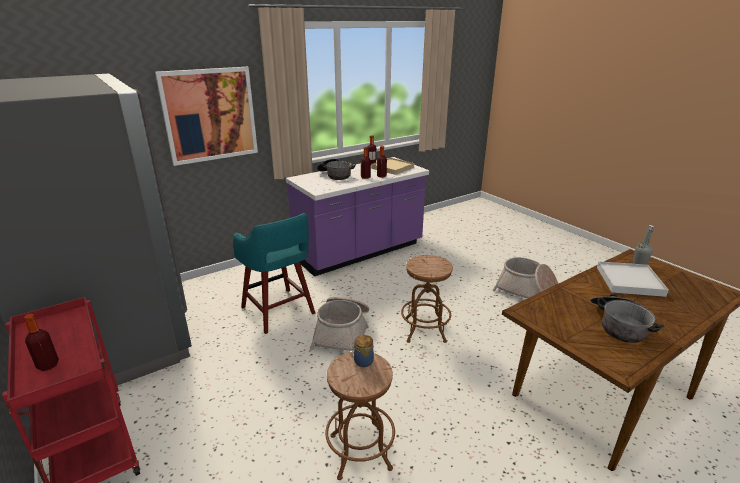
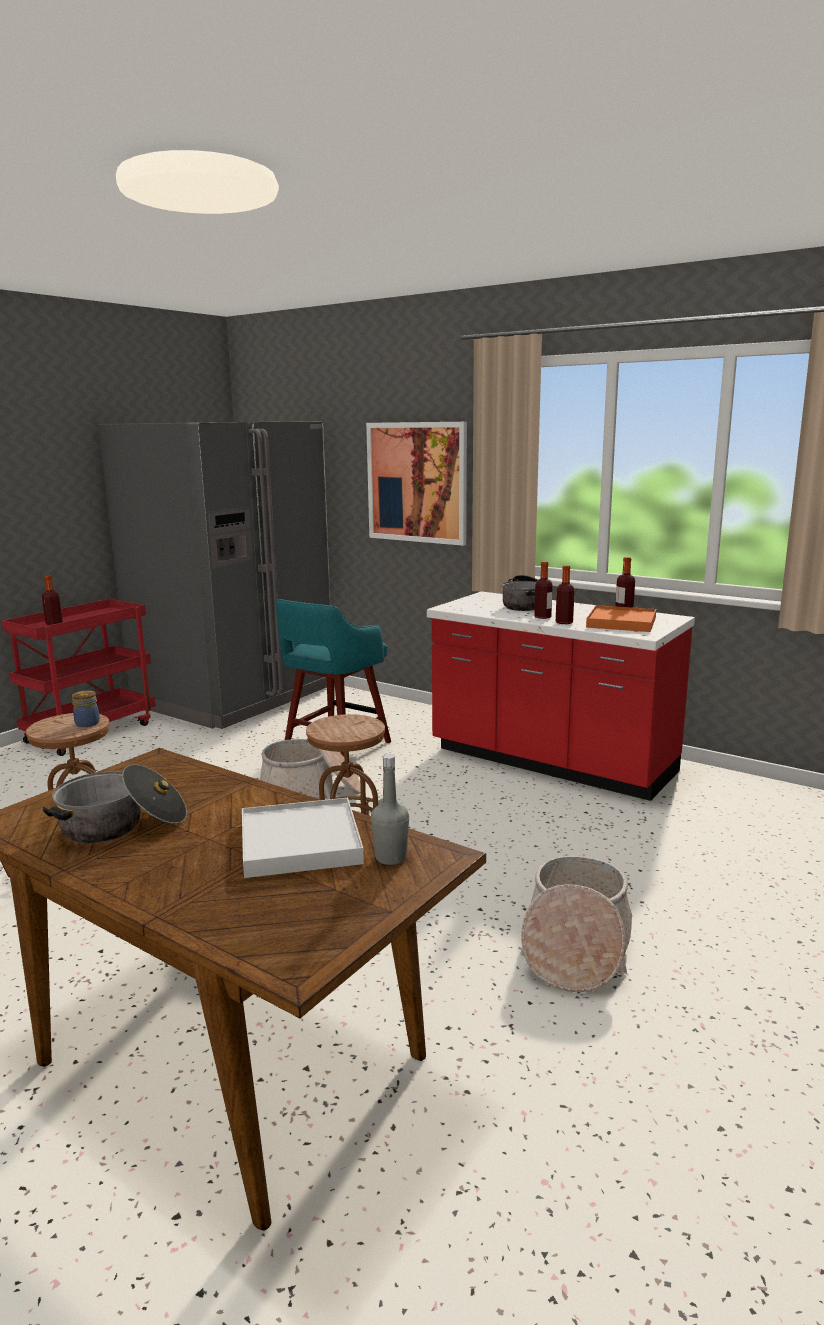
camera: 70 degrees right, 10 degrees down
purple counter [286,157,429,276] -> red counter [427,591,695,801]
beige tray [371,158,414,175] -> orange tray [586,605,656,632]

